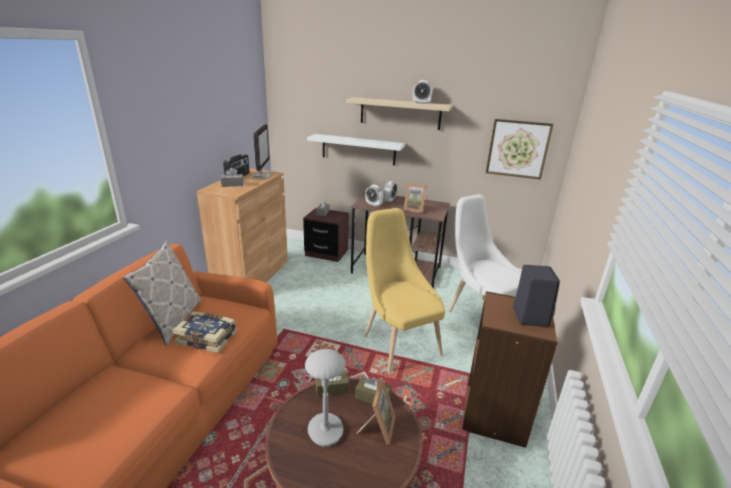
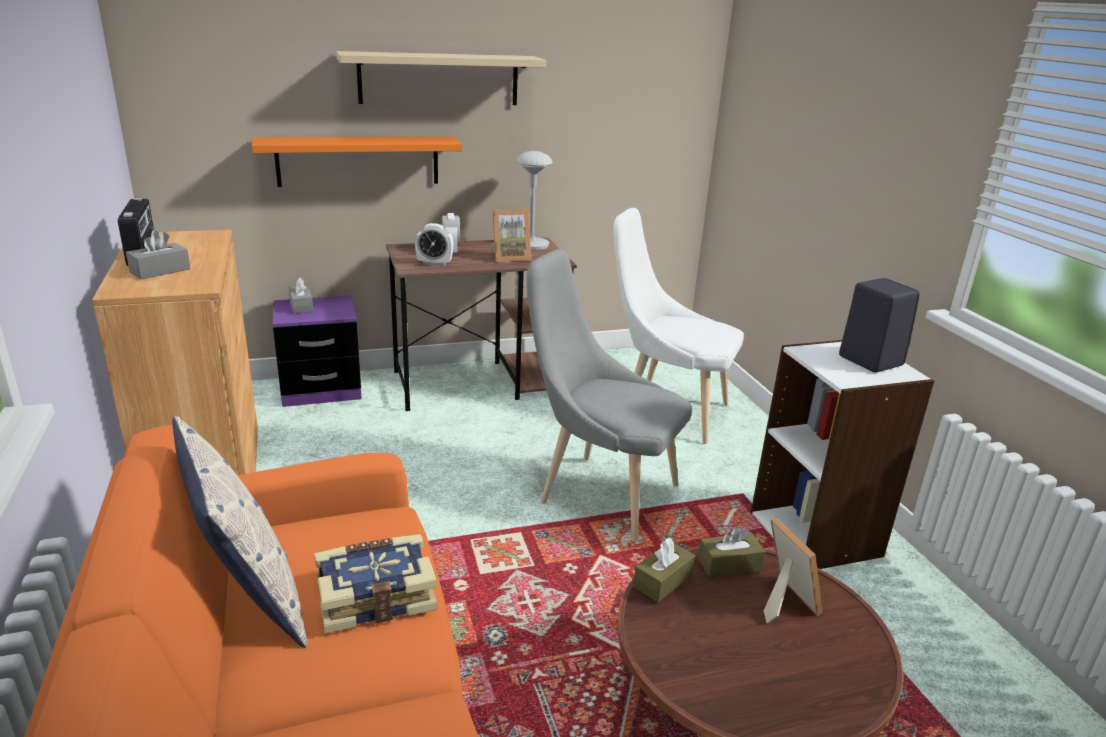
camera: 35 degrees left, 0 degrees up
monitor [252,124,272,179] -> none
brown nightstand [303,208,349,262] -> purple nightstand [273,296,362,407]
grey table lamp [305,349,346,447] -> grey table lamp moved to [516,151,553,250]
white shelf [307,134,405,166] -> orange shelf [252,137,462,187]
yellow chair [364,208,445,373] -> grey chair [526,249,692,541]
alarm clock [412,80,433,104] -> none
brown bookcase [462,291,558,448] -> white bookcase [751,340,934,569]
picture [486,119,553,180] -> none

